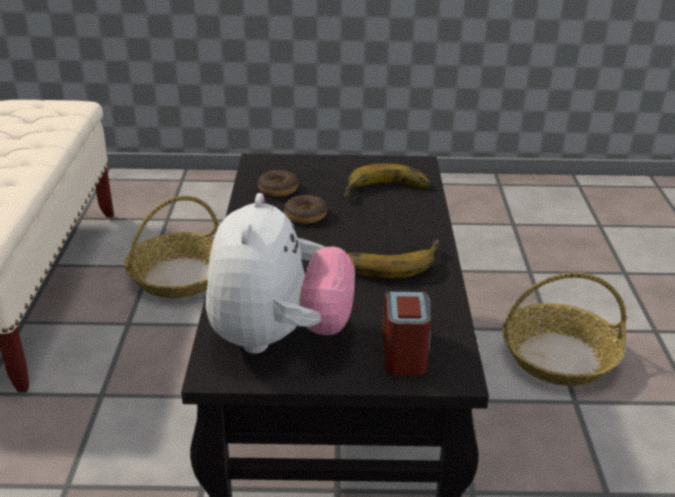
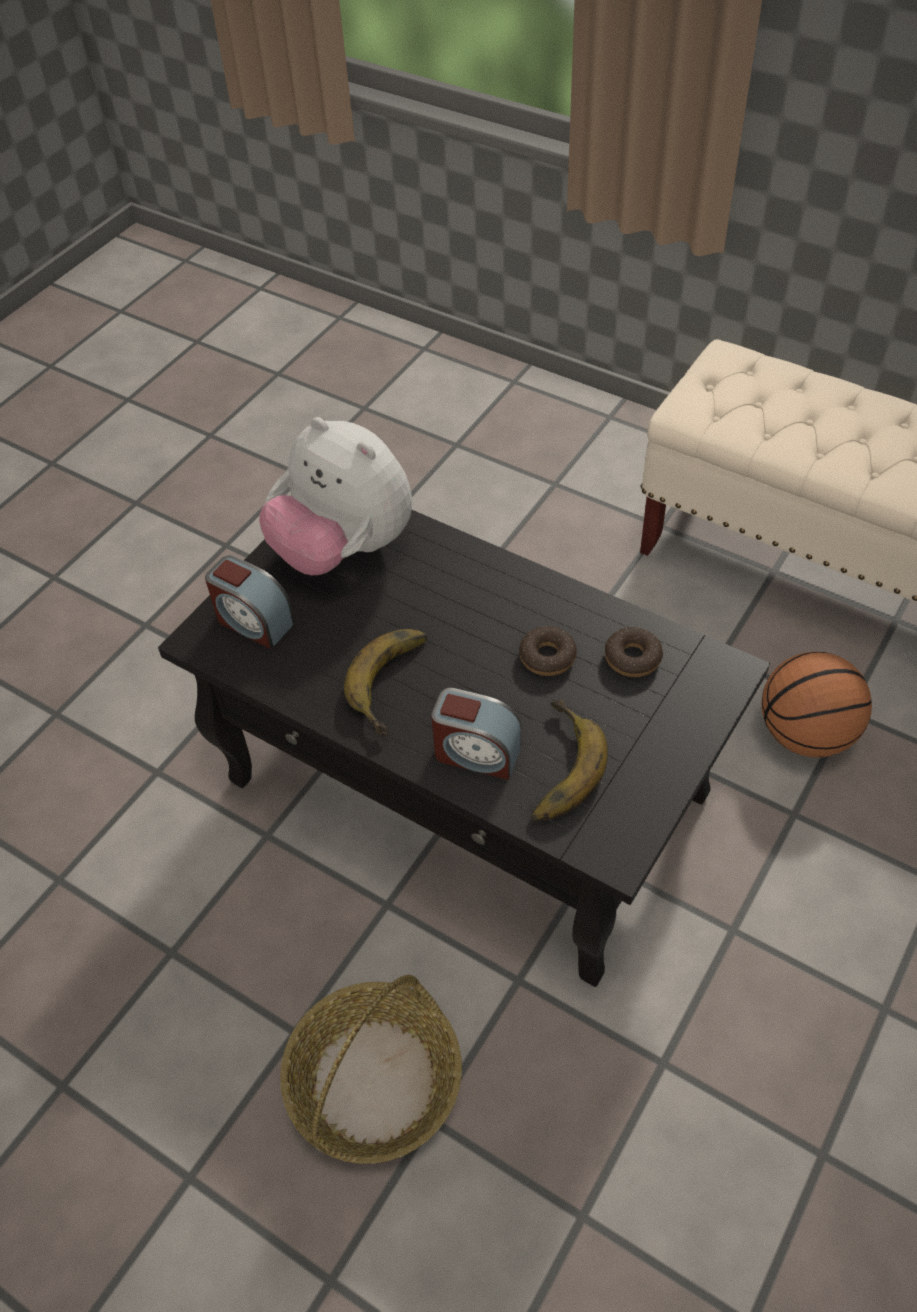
camera: 125 degrees right, 20 degrees up
basket [124,196,219,298] -> basketball [761,652,872,758]
none -> alarm clock [431,688,522,780]

